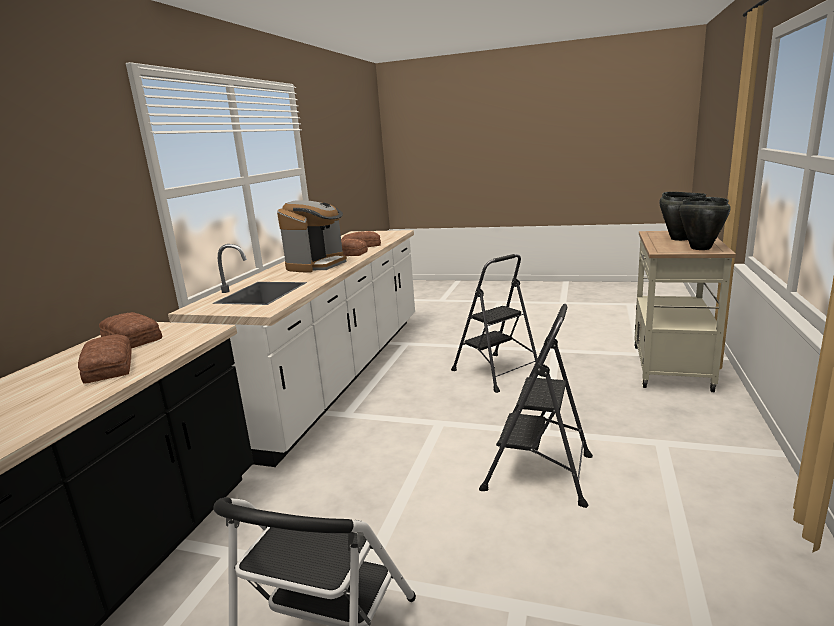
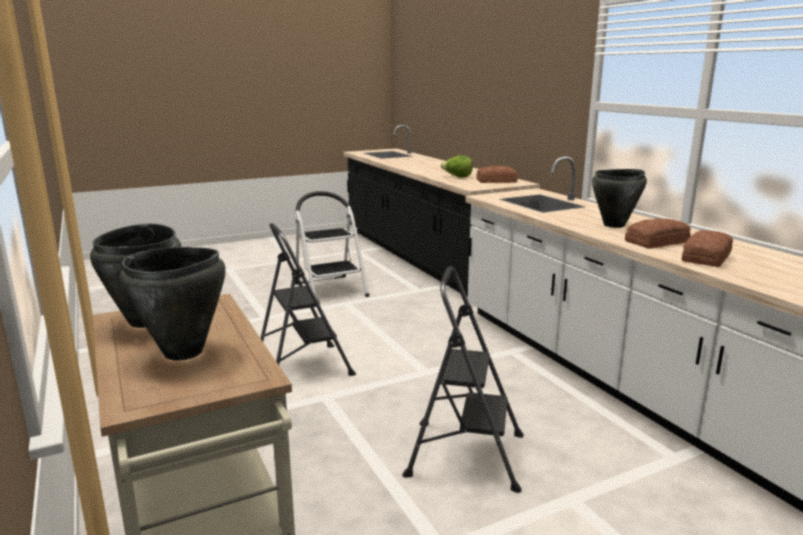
camera: 135 degrees right, 0 degrees up
bread [78,335,132,384] -> lettuce [441,155,473,178]
coffee machine [277,200,347,273] -> black cooking pot [592,169,647,228]

